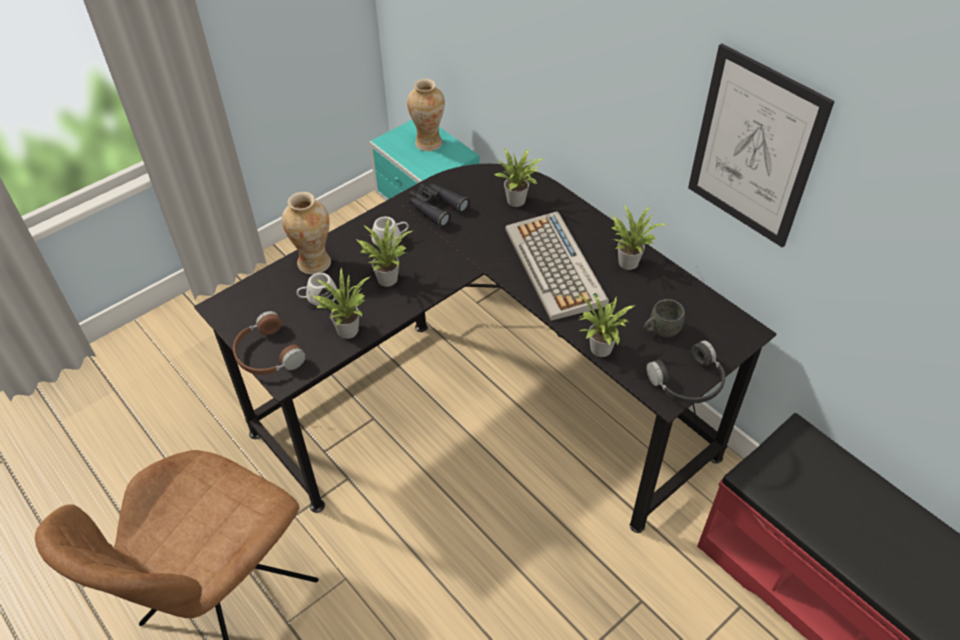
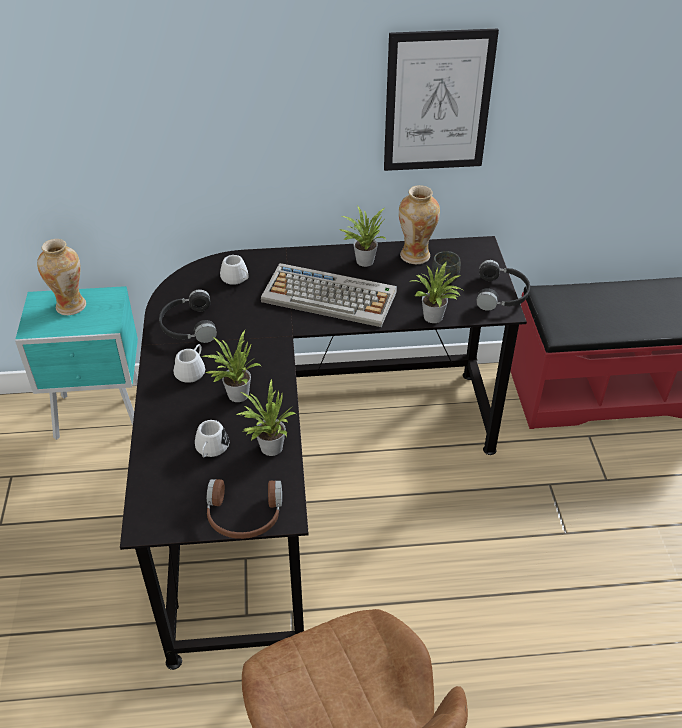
camera: 55 degrees left, 5 degrees down
vase [282,192,331,275] -> vase moved to [399,185,440,264]
black binoculars [409,183,470,228] -> black headphones [159,289,217,343]
potted plant [495,148,544,207] -> white mug [220,255,249,285]

